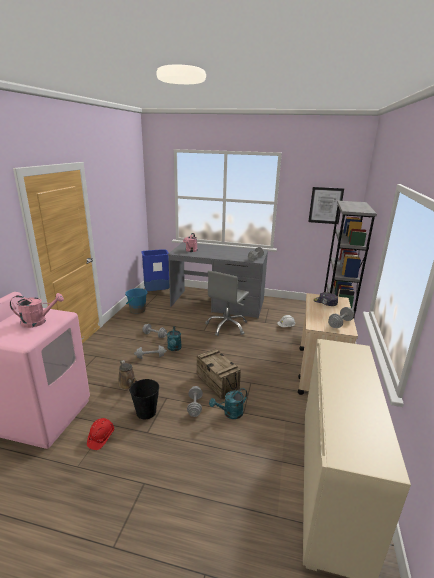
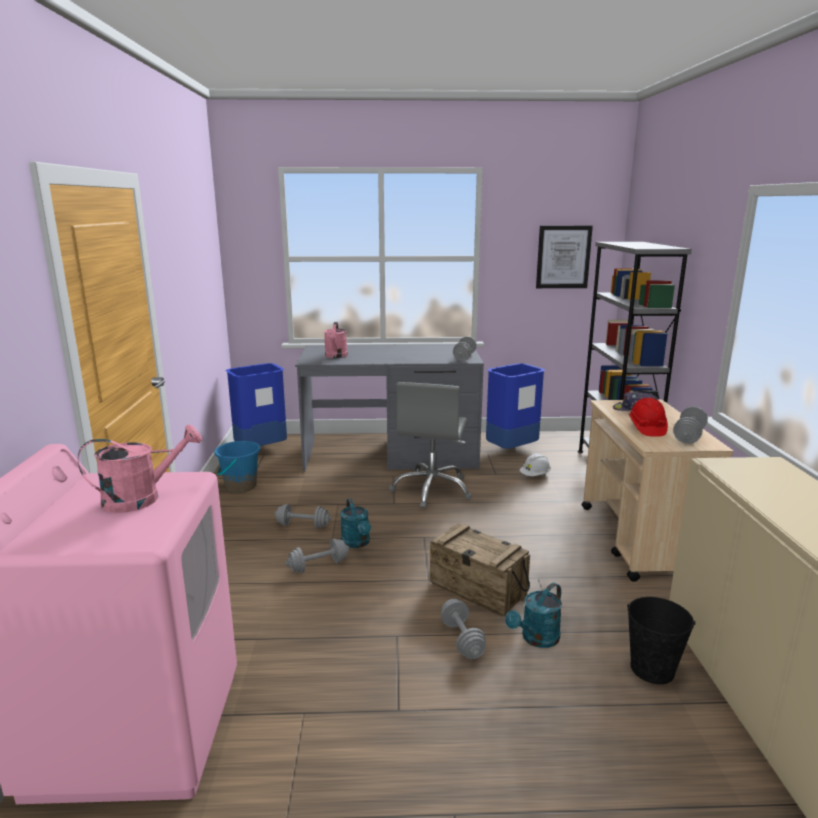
camera: 15 degrees left, 5 degrees down
red hard hat [87,418,114,450] -> red hard hat moved to [629,398,668,437]
brown watering can [118,360,137,390] -> none
black bucket [129,379,159,419] -> black bucket moved to [627,597,696,684]
none -> blue trash can [486,363,545,449]

